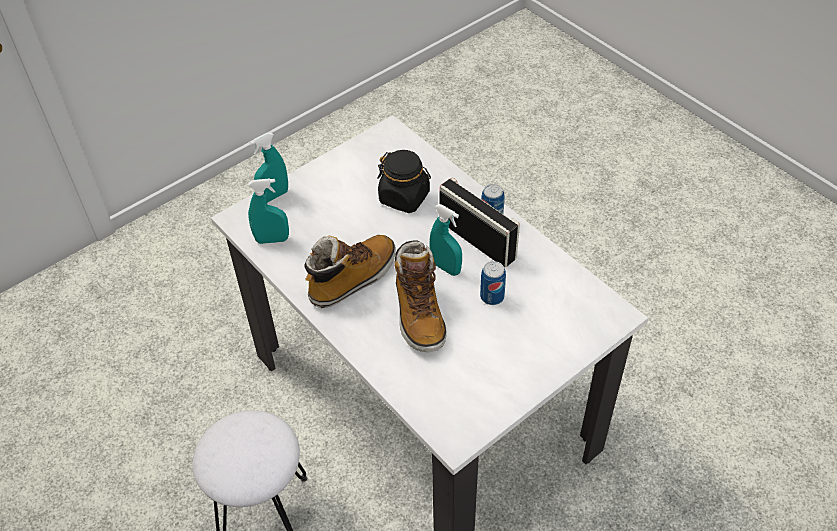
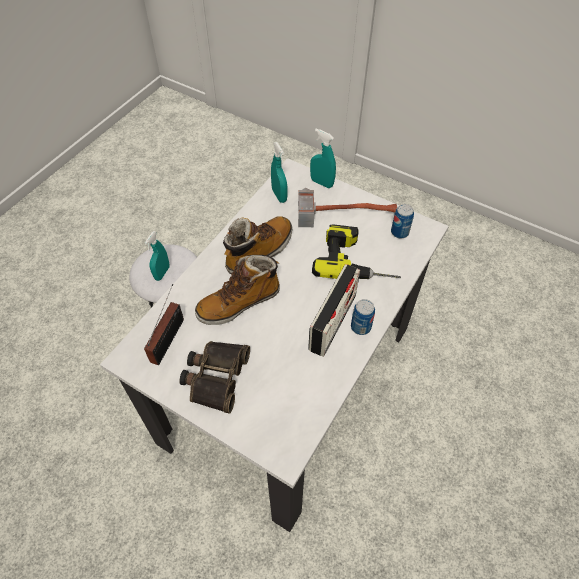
camera: 70 degrees right, 5 degrees up
boot [304,235,396,308] -> boot turned 75 degrees counterclockwise [223,216,293,274]
black jar [377,150,431,213] -> power drill [312,224,401,279]
turquoise spray bottle [429,204,462,276] -> turquoise spray bottle moved to [144,231,170,281]
can [480,261,506,305] -> can moved to [391,204,414,238]
none -> radio [144,284,184,365]
none -> binoculars [179,341,250,414]
none -> hammer [298,187,397,227]

